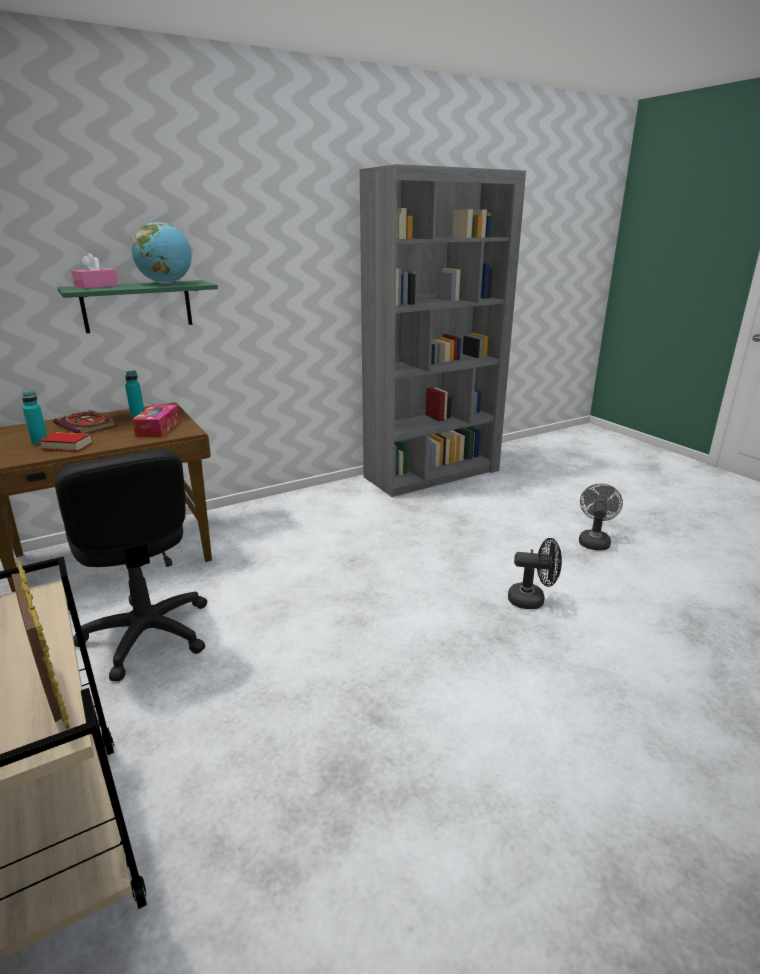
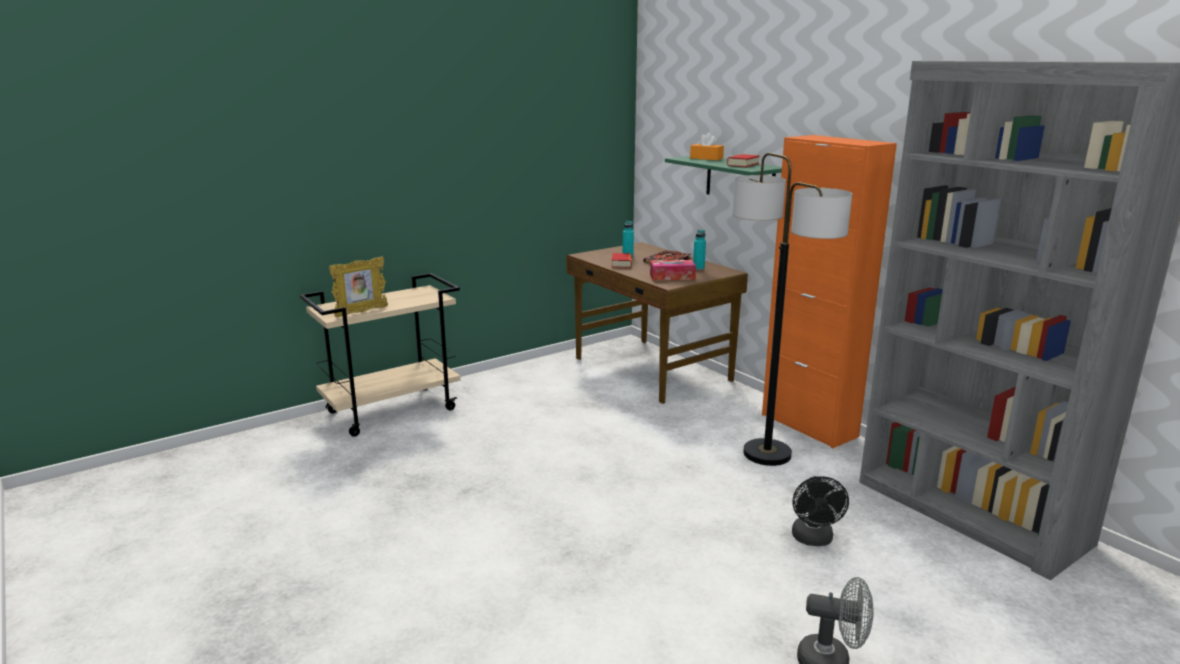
camera: 85 degrees right, 5 degrees down
black office chair [55,448,207,681] -> none
pink tissue box [71,253,118,289] -> orange tissue box [690,133,724,160]
globe [131,222,192,284] -> book [727,154,760,167]
black fan [508,538,562,609] -> black fan moved to [792,476,849,546]
none -> floor lamp [732,153,852,466]
none -> orange cabinet [762,135,897,449]

